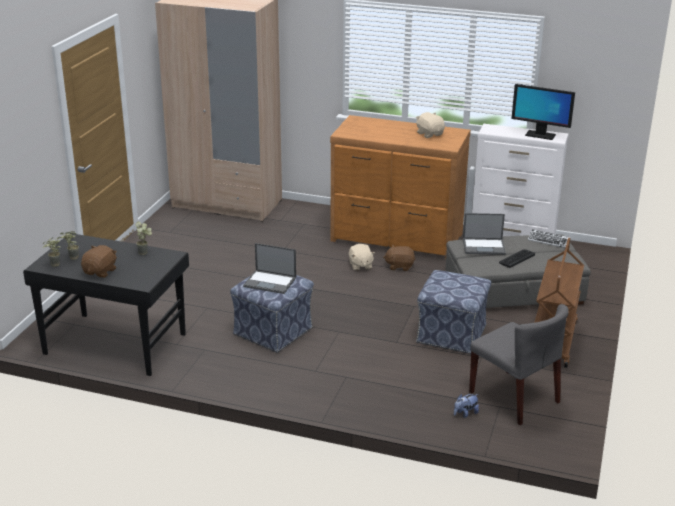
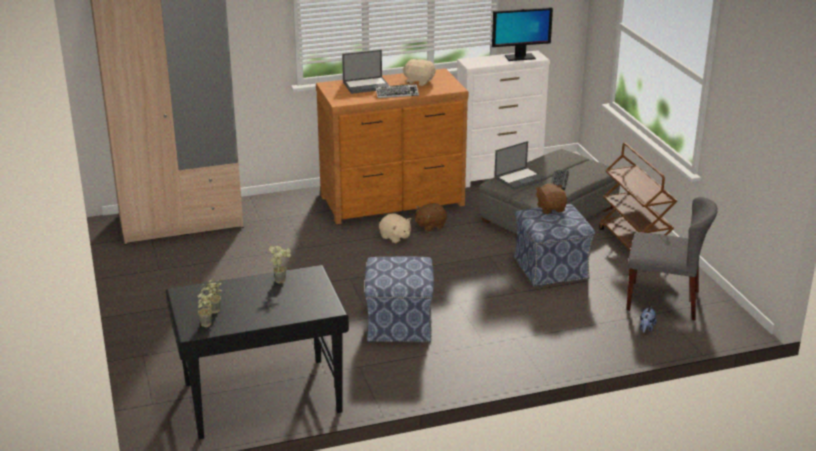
camera: 35 degrees left, 0 degrees up
brown plush toy [81,245,117,278] -> brown plush toy moved to [535,183,567,214]
laptop [243,243,296,294] -> laptop moved to [342,50,389,94]
keyboard [528,229,571,248] -> keyboard moved to [375,84,419,98]

